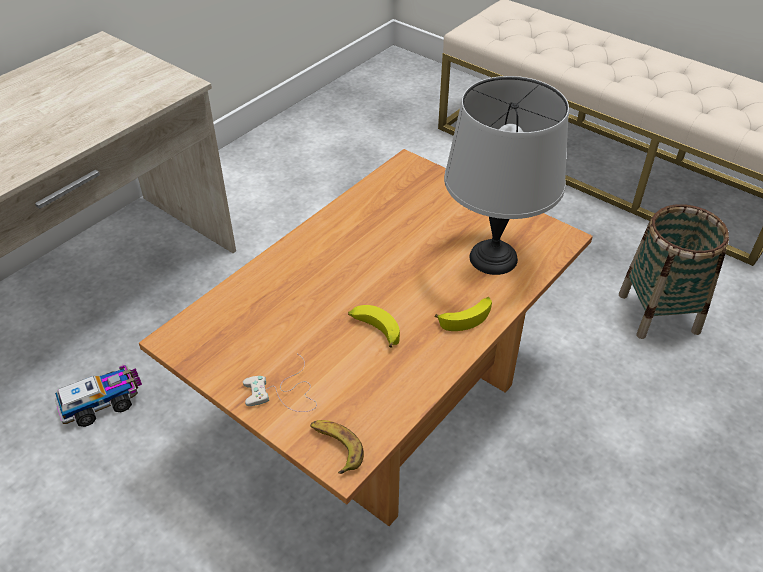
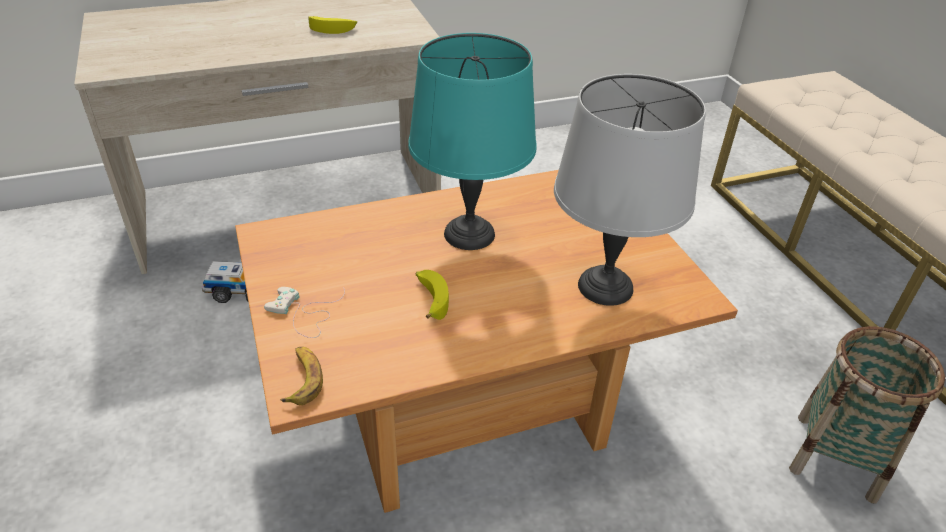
camera: 30 degrees right, 5 degrees down
banana [434,297,492,331] -> banana moved to [308,16,357,34]
none -> turquoise table lamp [408,33,536,250]

